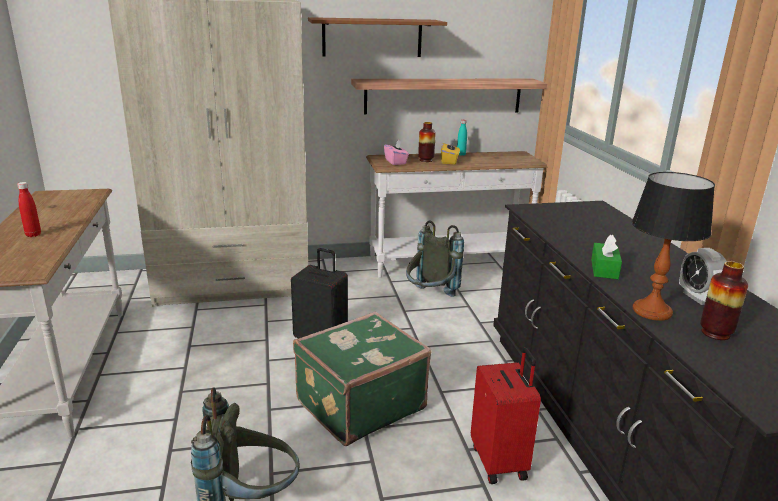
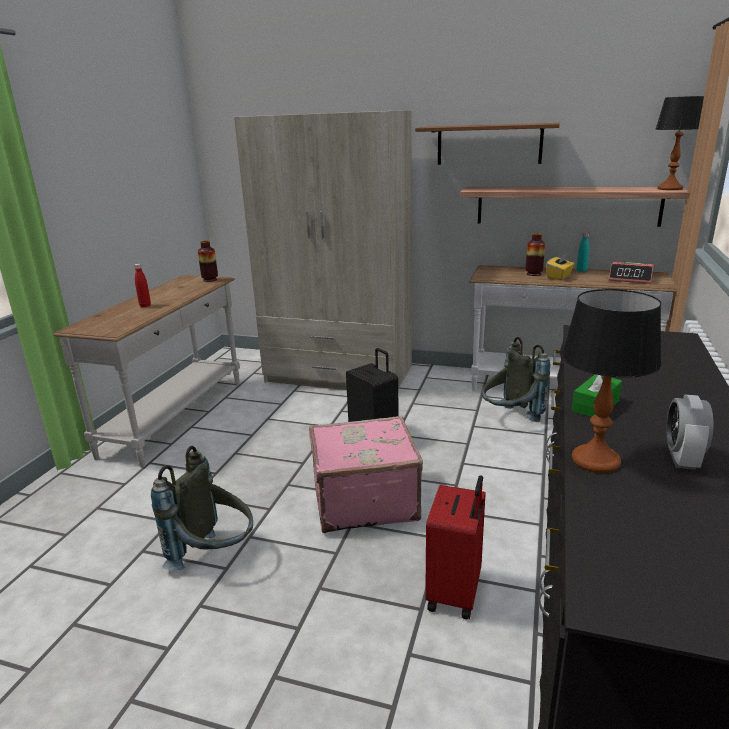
camera: 30 degrees right, 0 degrees up
green suitcase [293,312,432,446] -> pink suitcase [309,415,423,533]
pink tissue box [384,140,409,165] -> none
vase [700,261,748,340] -> vase moved to [198,241,218,282]
none -> alarm clock [609,262,654,284]
none -> table lamp [655,96,704,190]

